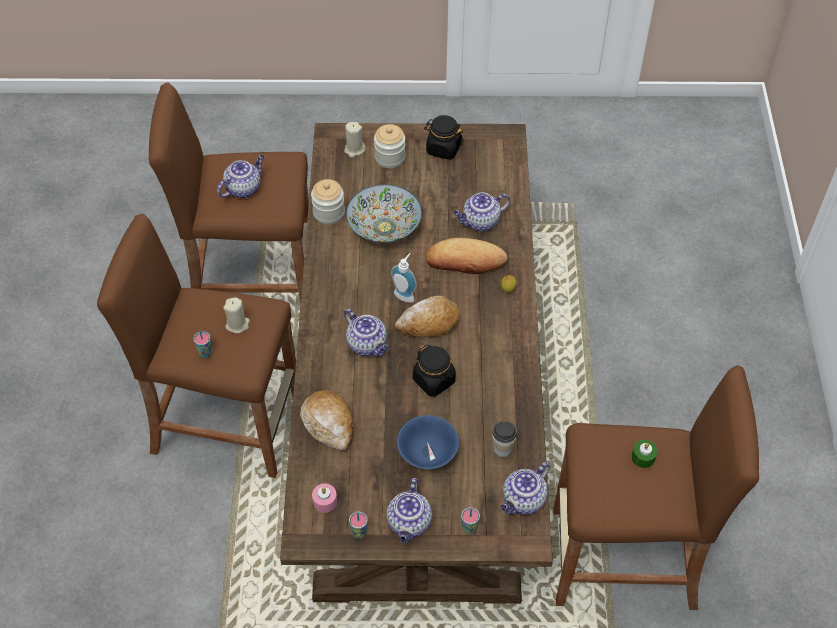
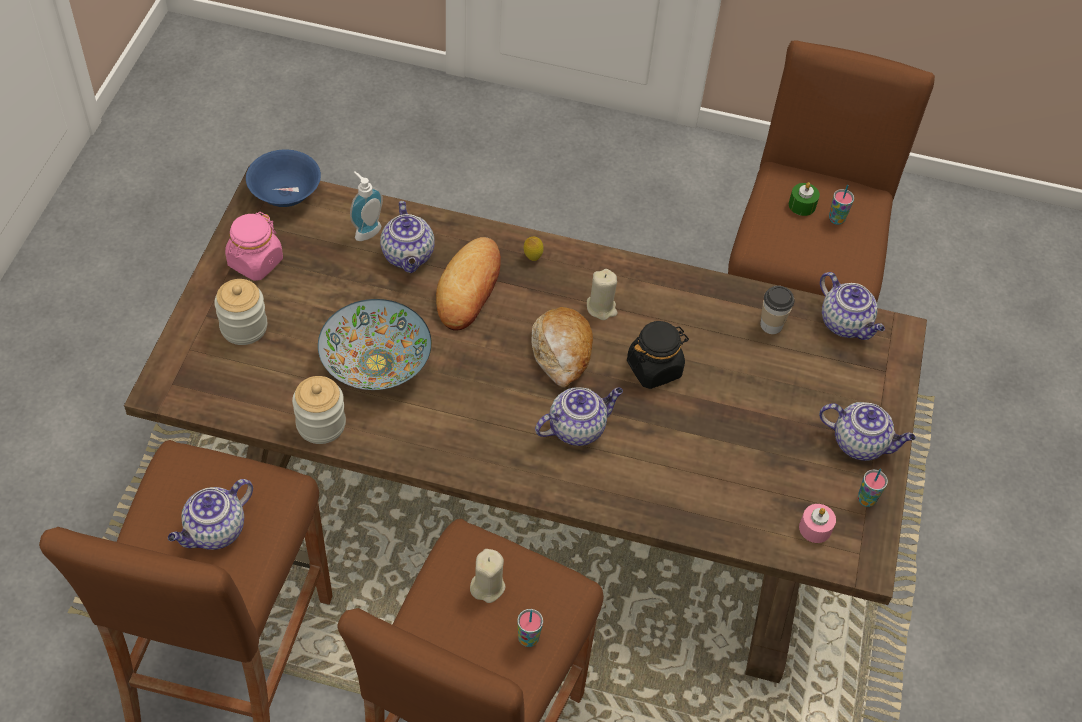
camera: 80 degrees left, 0 degrees up
teapot [217,155,264,198] -> teapot turned 105 degrees counterclockwise [168,479,253,550]
bread [300,390,354,451] -> none
beige candle [344,122,366,158] -> beige candle moved to [587,269,617,320]
soap dispenser [391,253,417,303] -> soap dispenser moved to [350,172,383,241]
blue bowl [397,415,459,469] -> blue bowl moved to [246,149,321,207]
black jar [424,115,464,160] -> pink jar [225,212,283,281]
cup [461,507,480,535] -> cup moved to [829,185,854,225]

